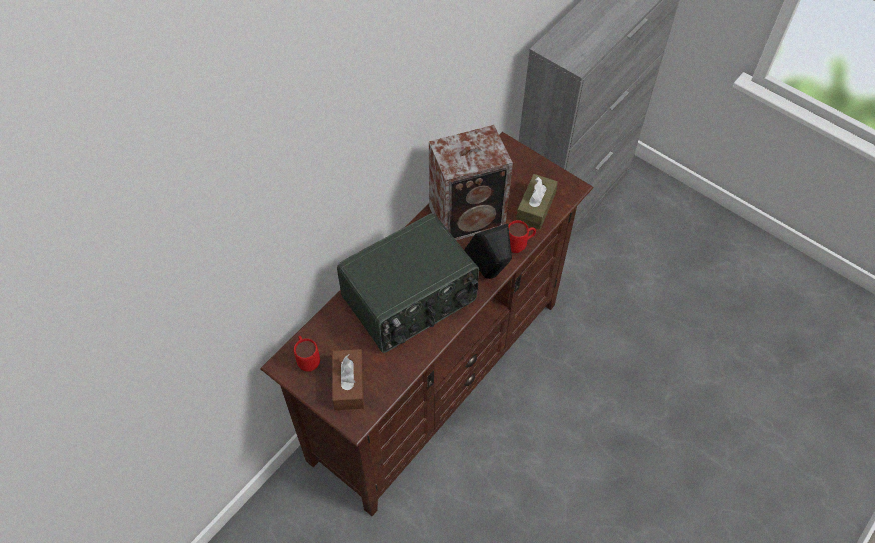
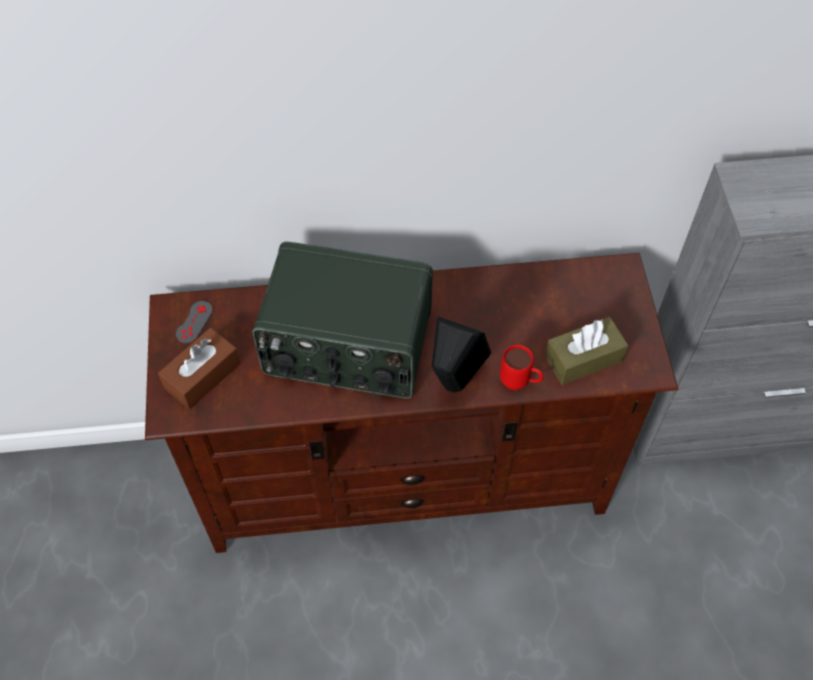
camera: 45 degrees right, 0 degrees up
red mug [294,336,320,371] -> grey game controller [176,301,213,343]
speaker [429,125,513,240] -> none

